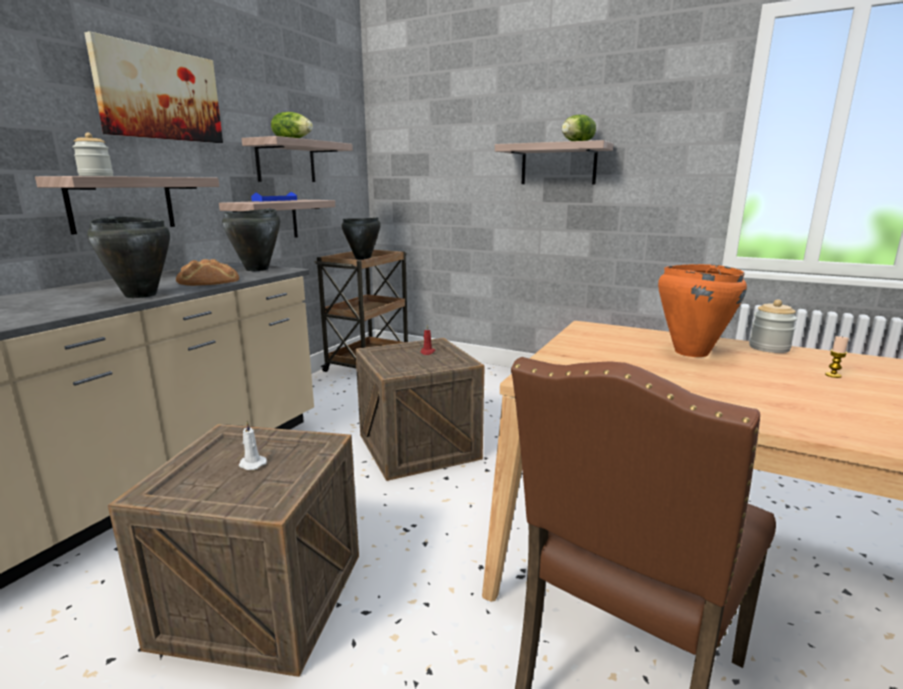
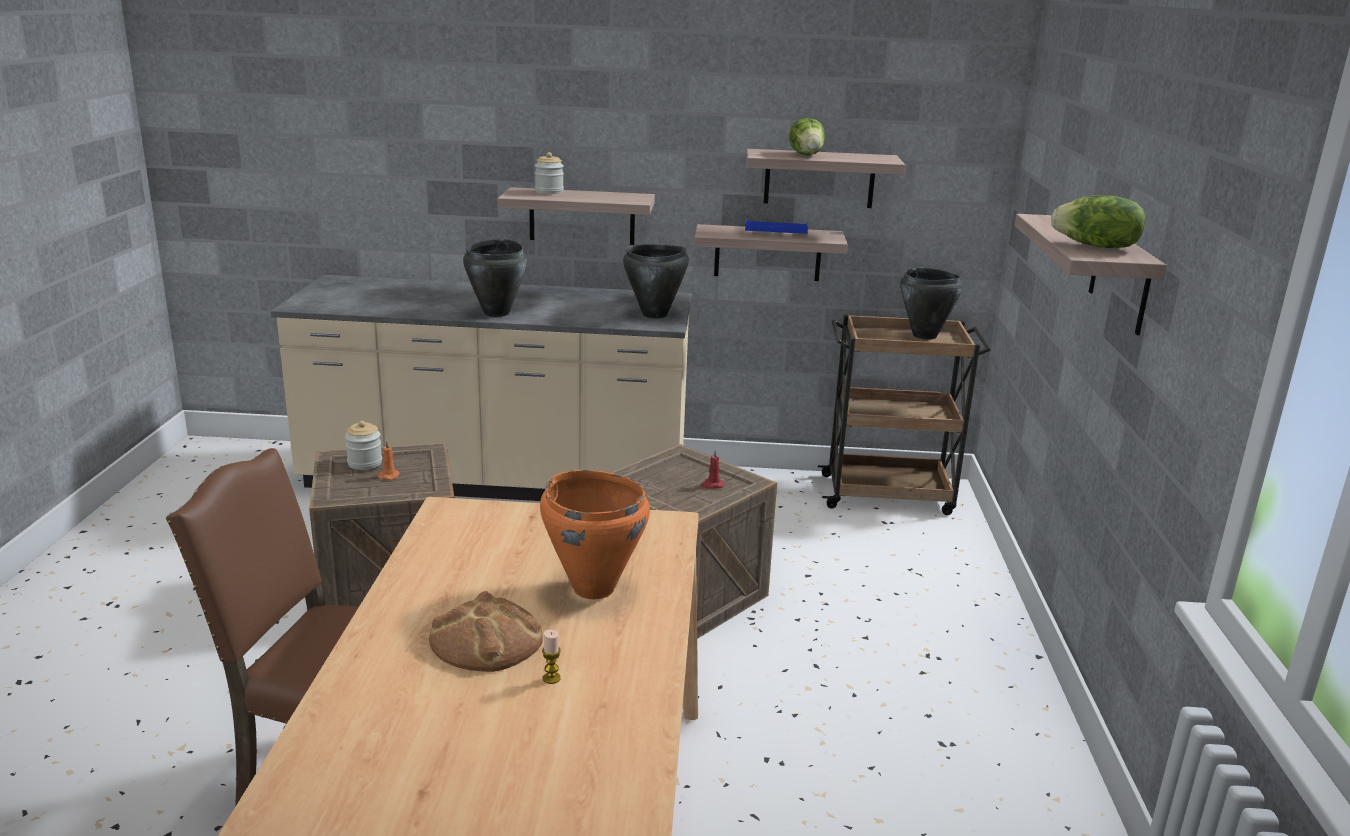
camera: 65 degrees right, 5 degrees up
picture [84,31,223,143] -> none
bread [176,259,239,286] -> bread moved to [429,591,543,672]
white candle [239,421,267,470] -> orange candle [378,440,400,480]
jar [749,299,797,353] -> jar moved to [345,421,382,470]

